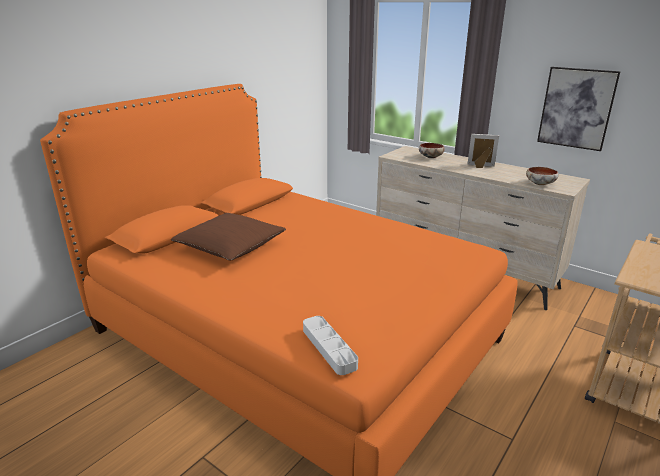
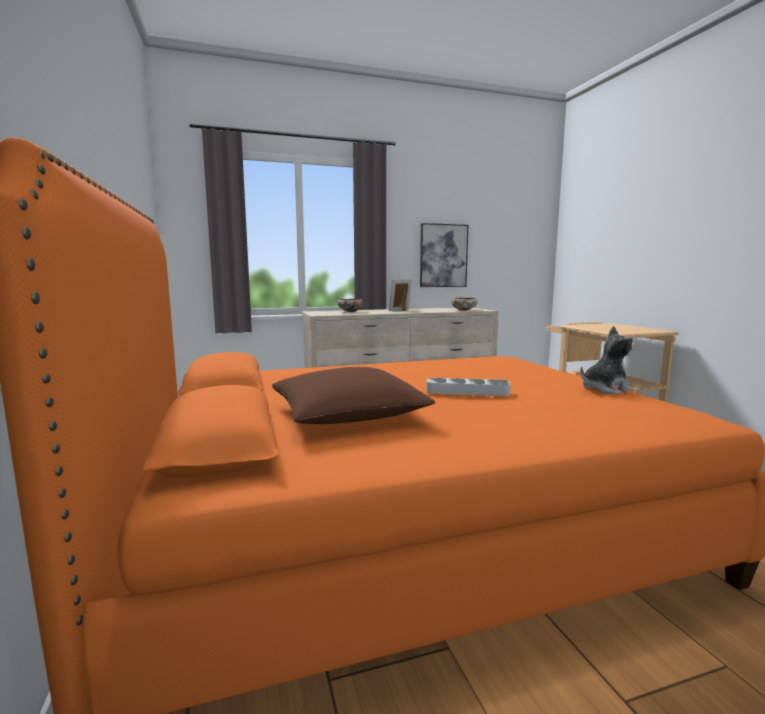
camera: 55 degrees left, 15 degrees down
grey tray [303,316,358,375] -> grey tray moved to [426,378,511,396]
none -> plush toy [580,326,636,394]

